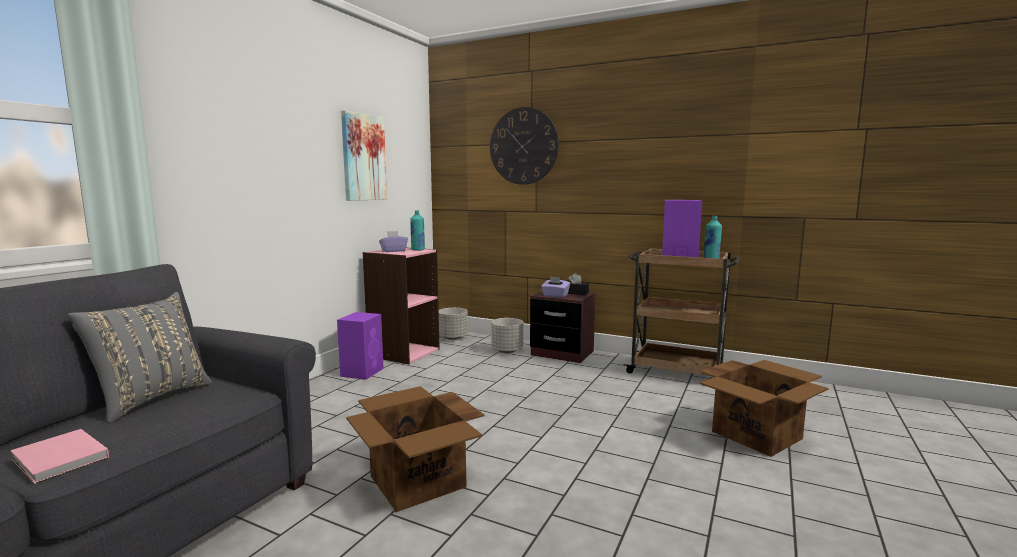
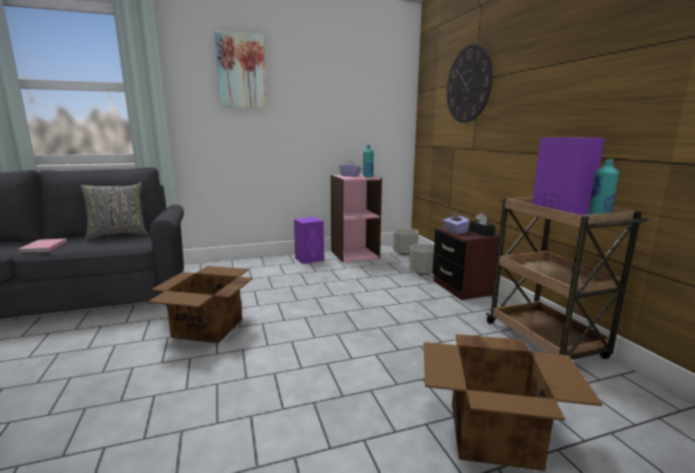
camera: 45 degrees right, 5 degrees up
picture [341,110,387,201] -> picture moved to [215,31,267,108]

